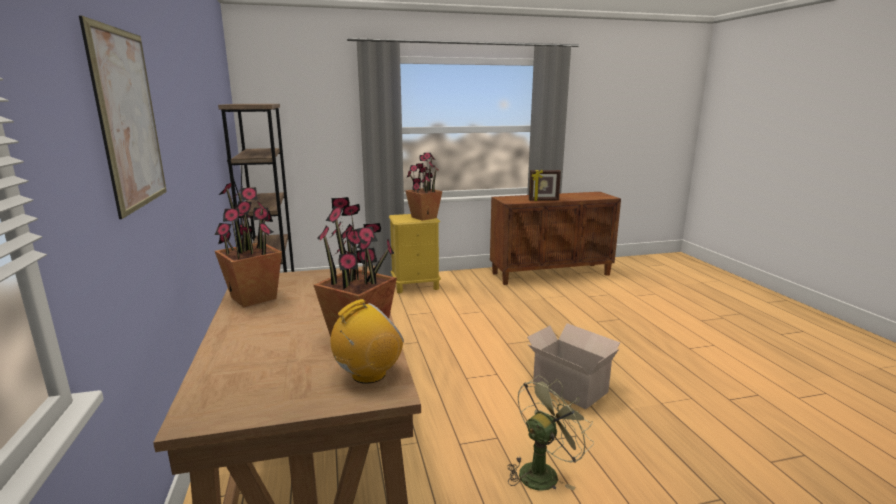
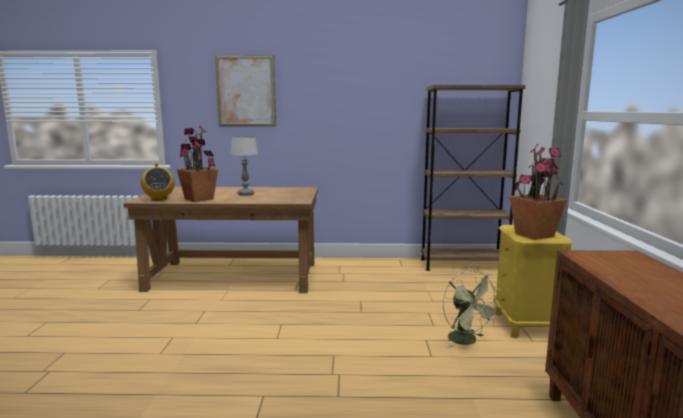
camera: 105 degrees right, 5 degrees down
potted plant [214,182,282,307] -> none
green fan [508,376,594,491] -> green fan moved to [443,269,502,348]
cardboard box [527,323,620,409] -> none
picture frame [529,170,561,201] -> none
none -> table lamp [230,136,258,196]

